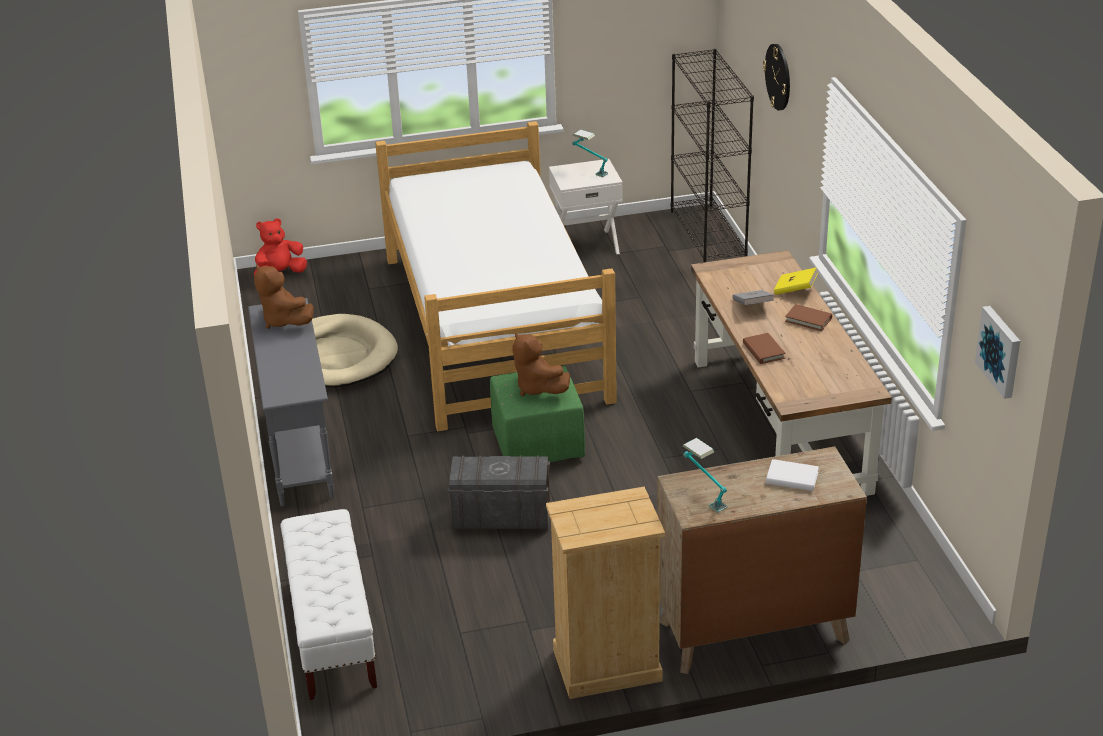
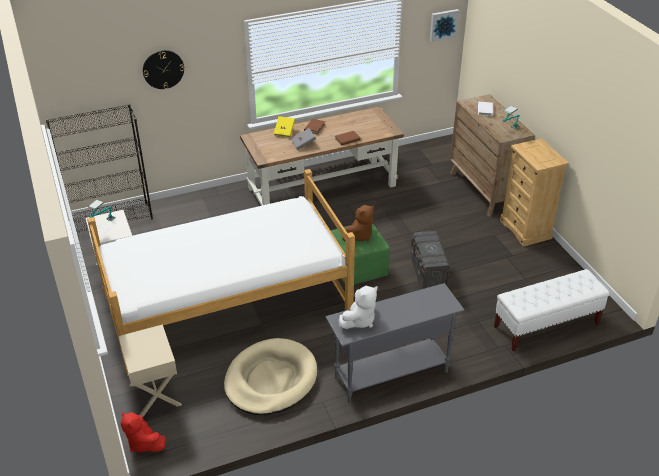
camera: 100 degrees left, 5 degrees up
brown plush toy [254,264,314,329] -> white plush toy [339,286,378,329]
none -> beige nightstand [118,324,182,417]

